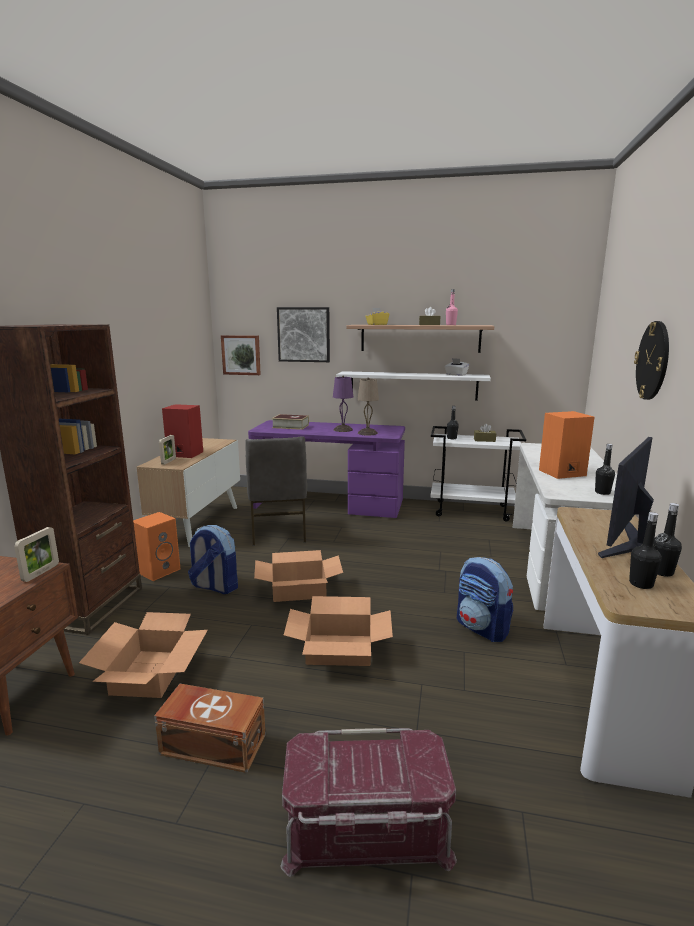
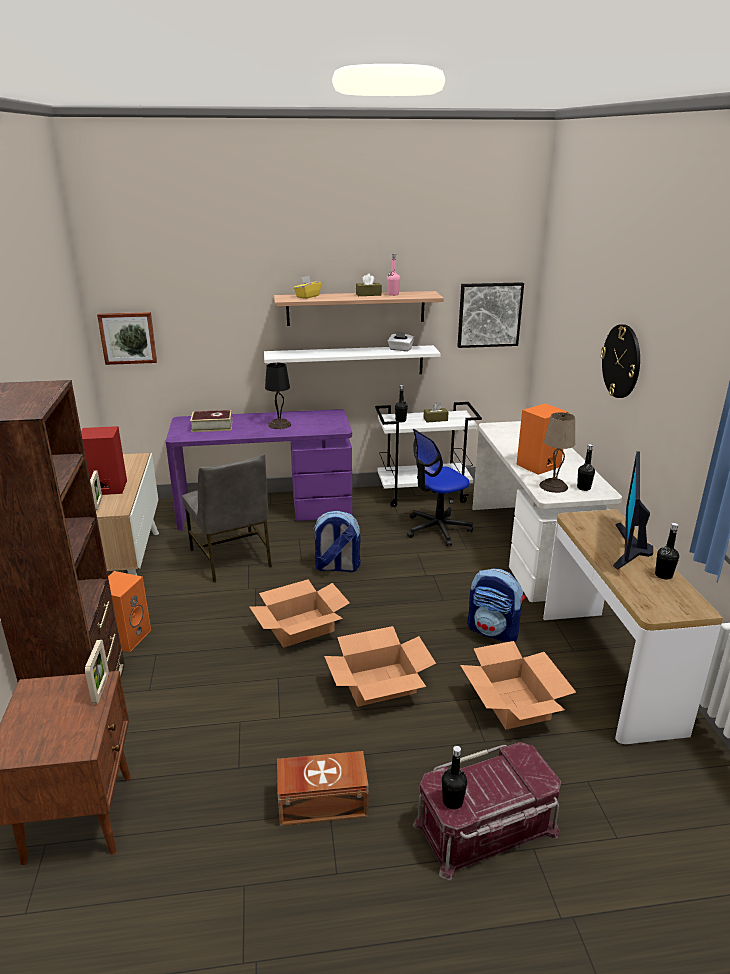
camera: 20 degrees left, 10 degrees up
cardboard box [79,612,208,698] -> cardboard box moved to [460,641,576,730]
backpack [188,525,238,594] -> backpack moved to [313,511,360,572]
picture [277,307,330,362] -> picture moved to [457,282,524,348]
purple table lamp [333,376,353,432] -> black table lamp [265,363,291,429]
beige table lamp [357,377,379,436] -> beige table lamp moved to [539,412,575,493]
black bottle [629,512,662,589] -> black bottle moved to [442,746,467,809]
none -> office chair [407,429,473,546]

